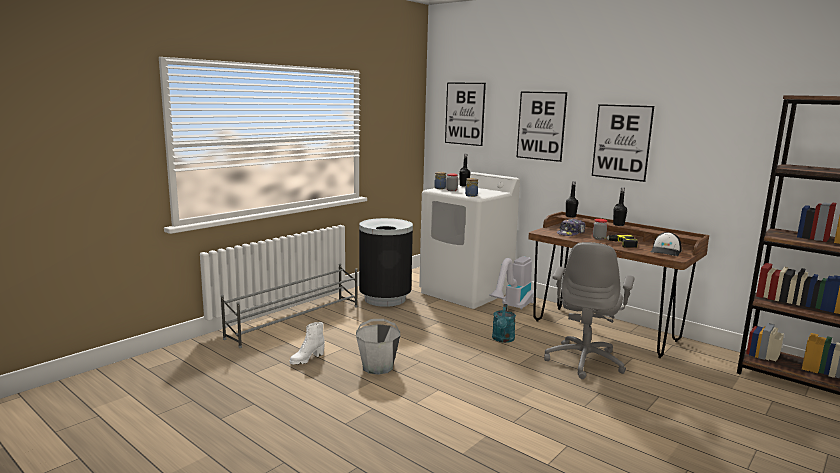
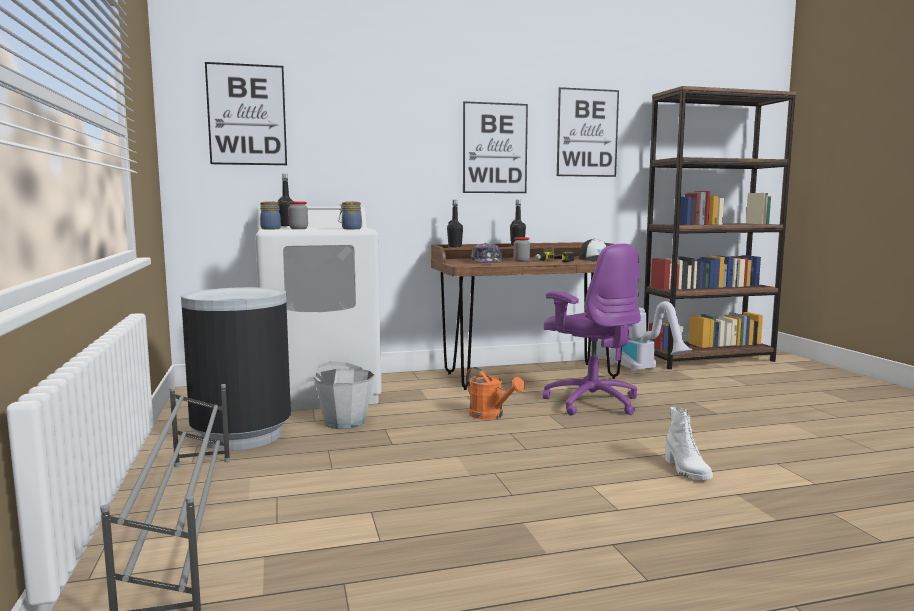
camera: 55 degrees left, 5 degrees down
white boot [289,322,325,365] -> white boot moved to [665,407,713,480]
grey bucket [356,319,400,375] -> grey bucket moved to [313,361,374,429]
vacuum cleaner [490,256,534,310] -> vacuum cleaner moved to [609,301,692,372]
turquoise watering can [492,304,516,343] -> orange watering can [466,367,525,420]
picture [517,91,567,162] -> picture moved to [557,87,619,177]
grey office chair [544,242,635,379] -> purple office chair [542,244,641,415]

